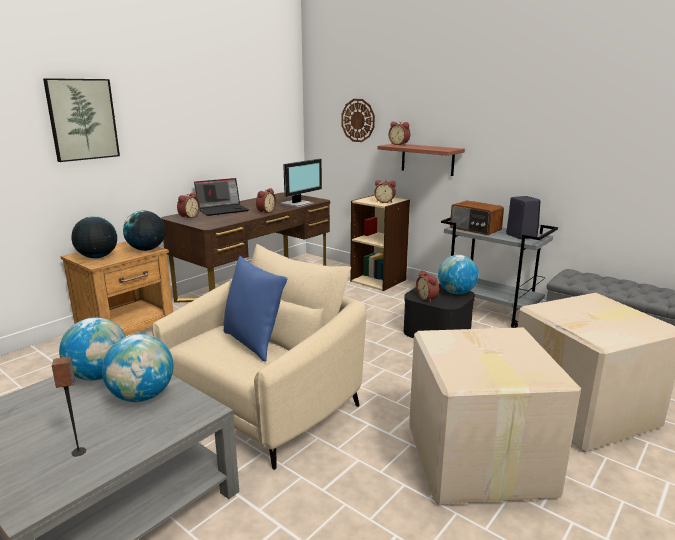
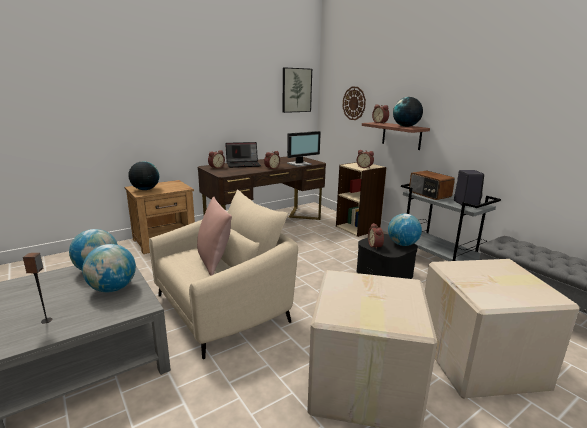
camera: 15 degrees right, 0 degrees up
picture [43,78,120,162] -> picture moved to [282,67,312,113]
globe [123,211,165,251] -> globe moved to [393,97,423,127]
blue pillow [223,256,287,362] -> pink pillow [197,197,232,276]

